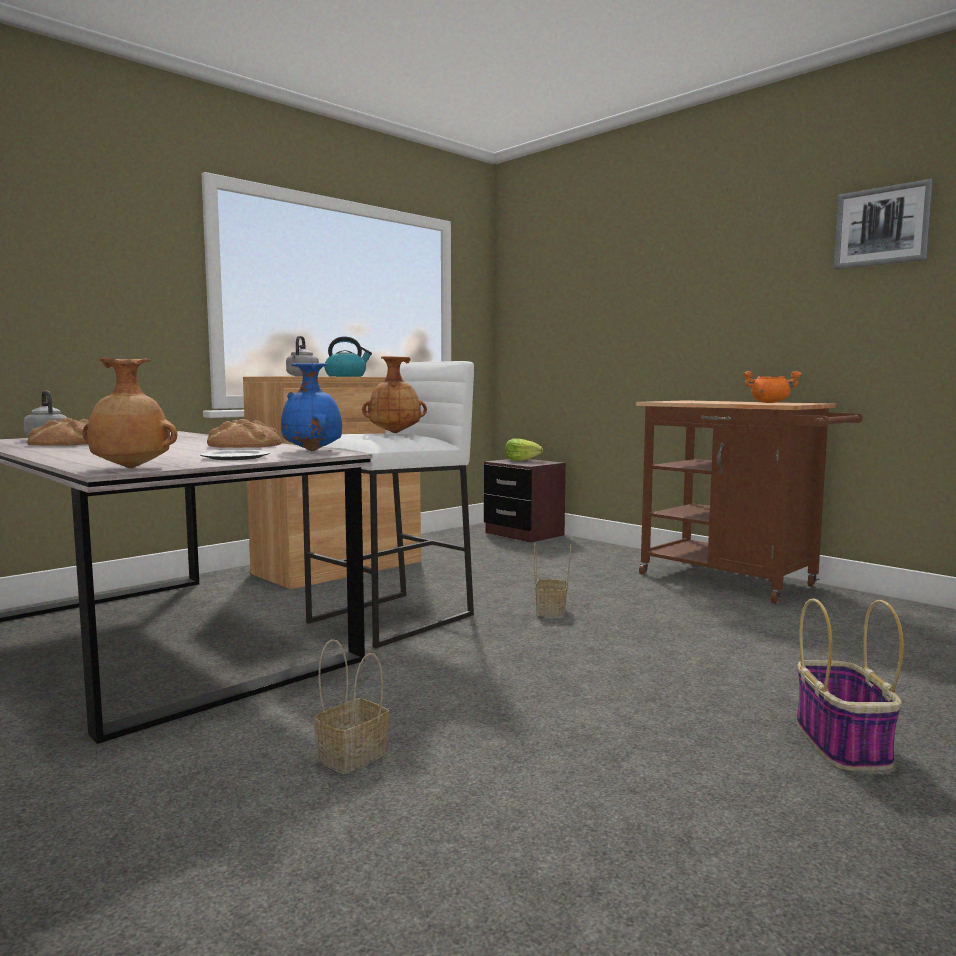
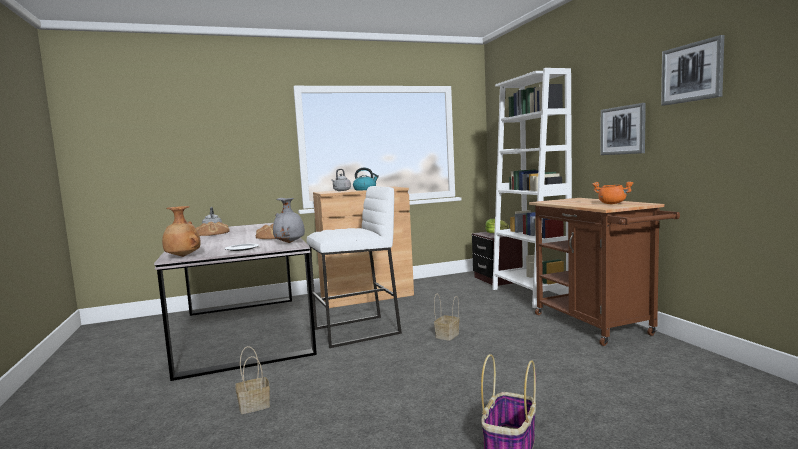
camera: 25 degrees right, 0 degrees up
blue vase [281,363,342,451] -> grey vase [273,198,305,243]
brown vase [362,356,427,433] -> none
none -> white bookcase [492,68,572,308]
none -> picture [601,103,646,155]

